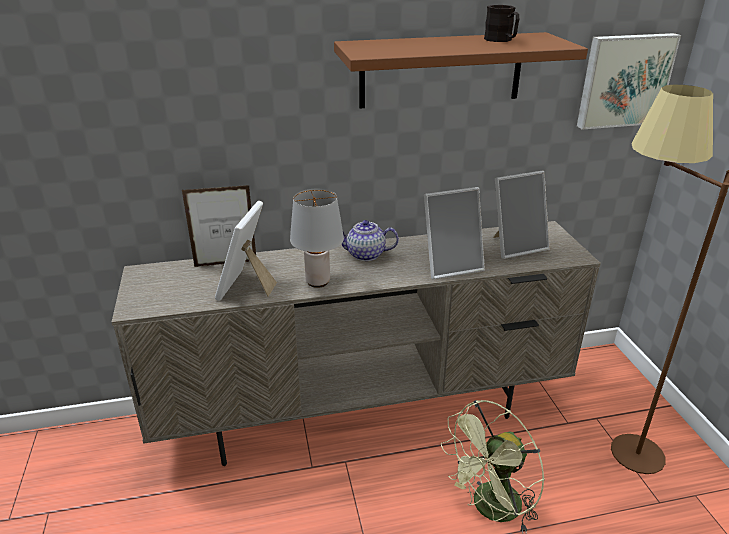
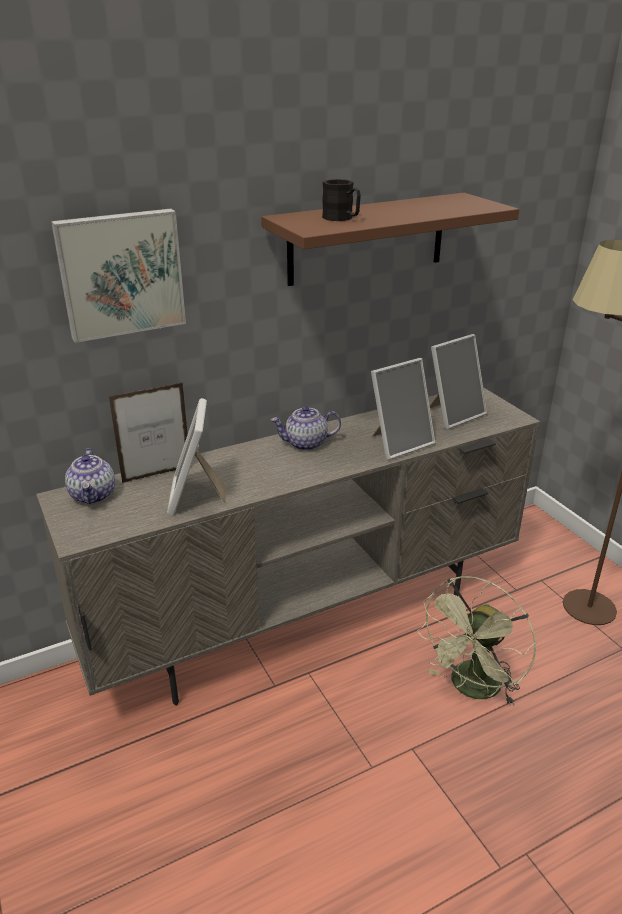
camera: 15 degrees left, 0 degrees up
grey table lamp [290,189,344,288] -> none
black mug [484,5,519,42] -> black mug moved to [322,179,361,221]
picture [577,33,681,130] -> picture moved to [51,209,186,343]
none -> teapot [65,448,115,504]

